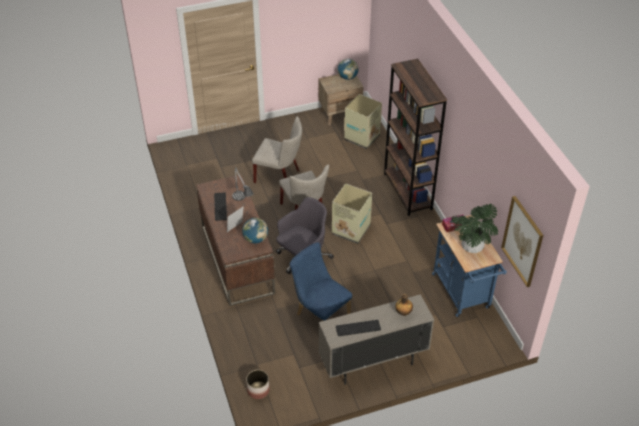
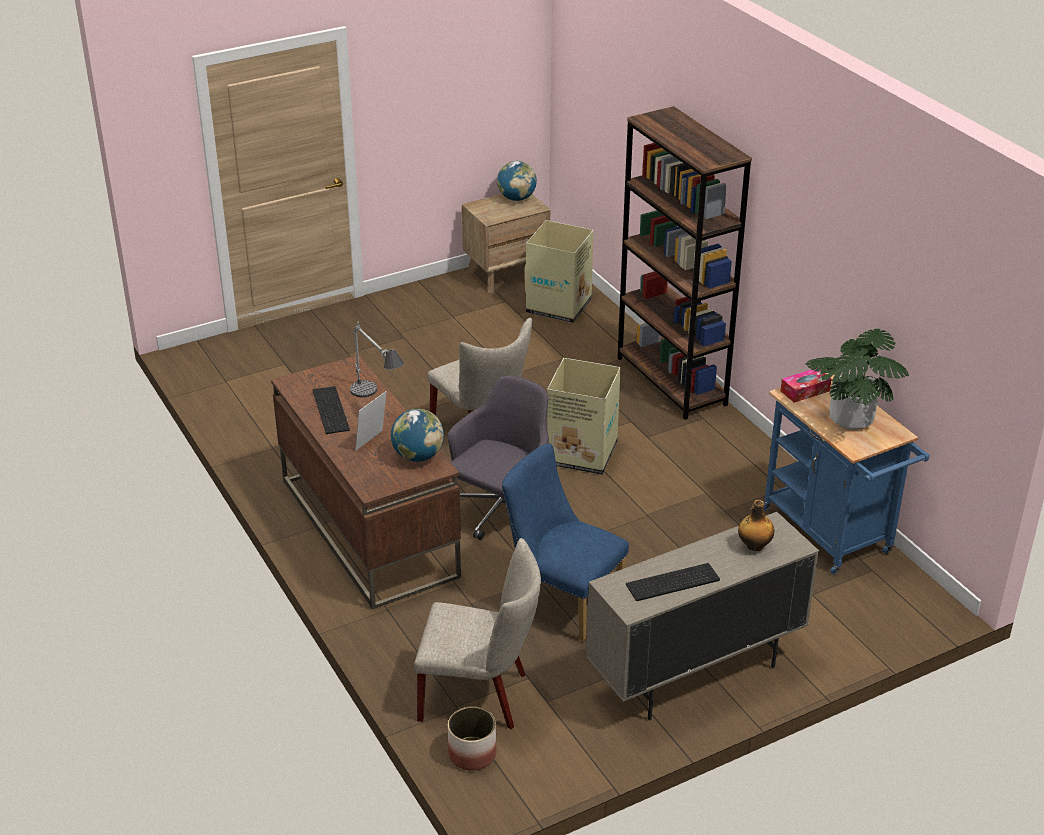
camera: 10 degrees left, 10 degrees down
beige chair [252,116,302,183] -> beige chair moved to [414,538,541,729]
picture [501,196,543,287] -> none

